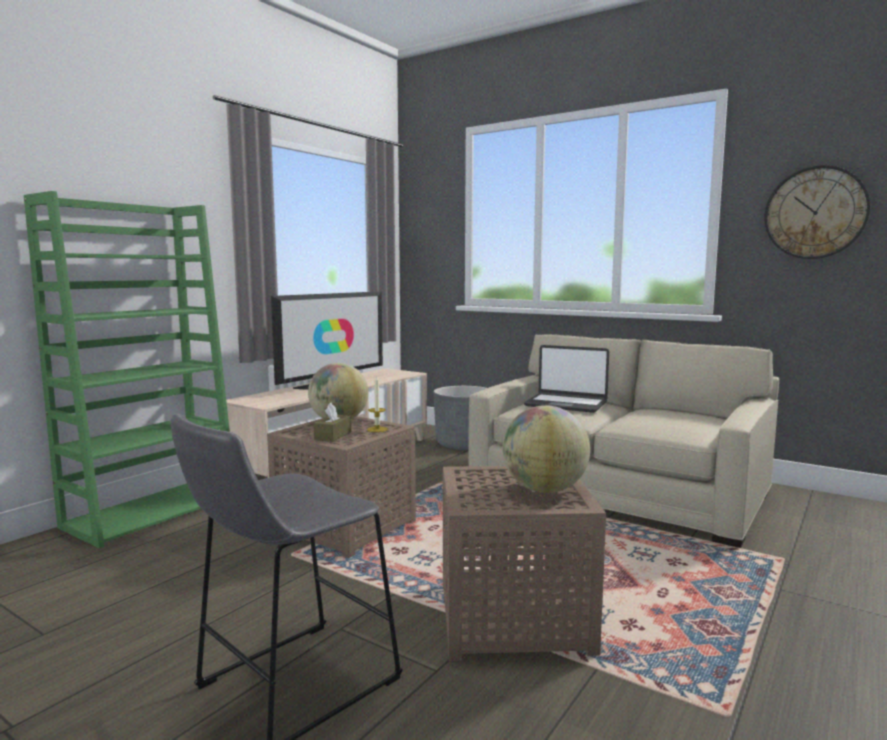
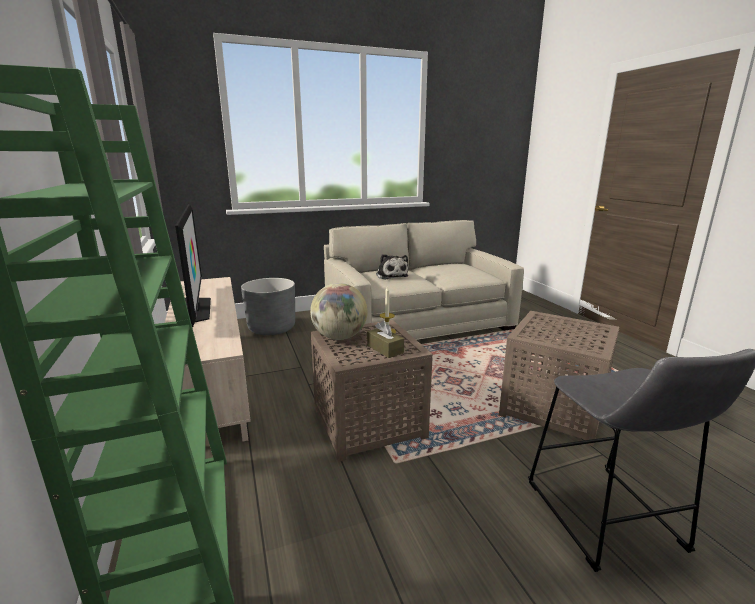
camera: 55 degrees left, 10 degrees up
globe [502,405,590,493] -> none
laptop [524,345,609,413] -> plush toy [376,254,408,280]
wall clock [764,165,870,259] -> none

